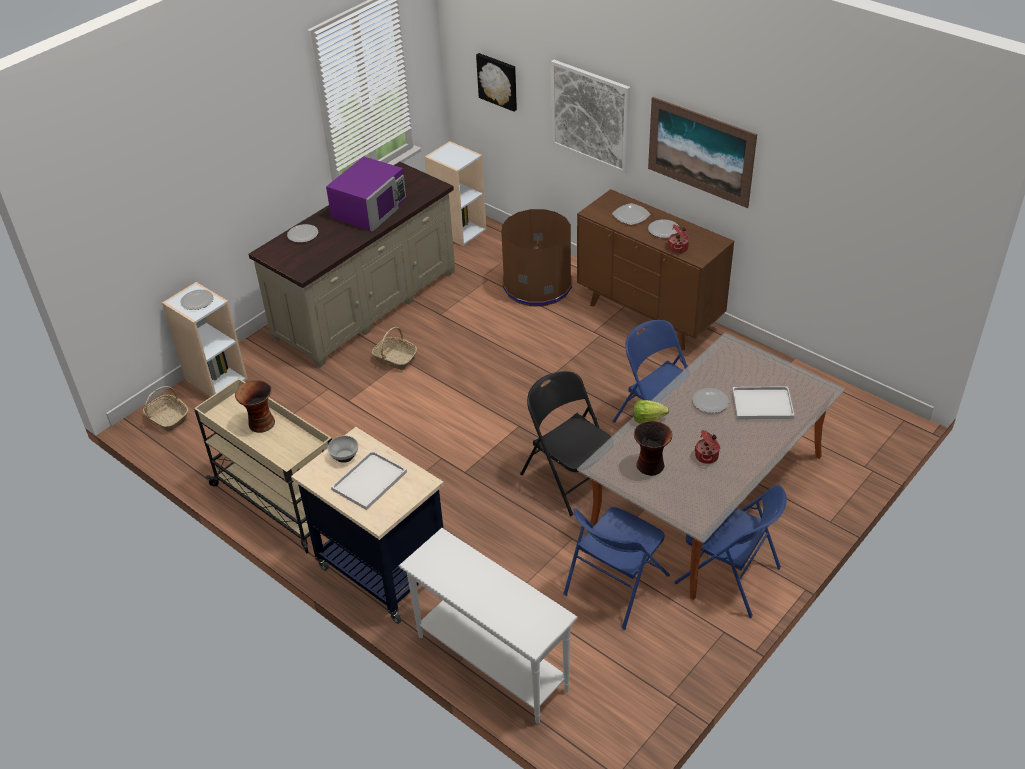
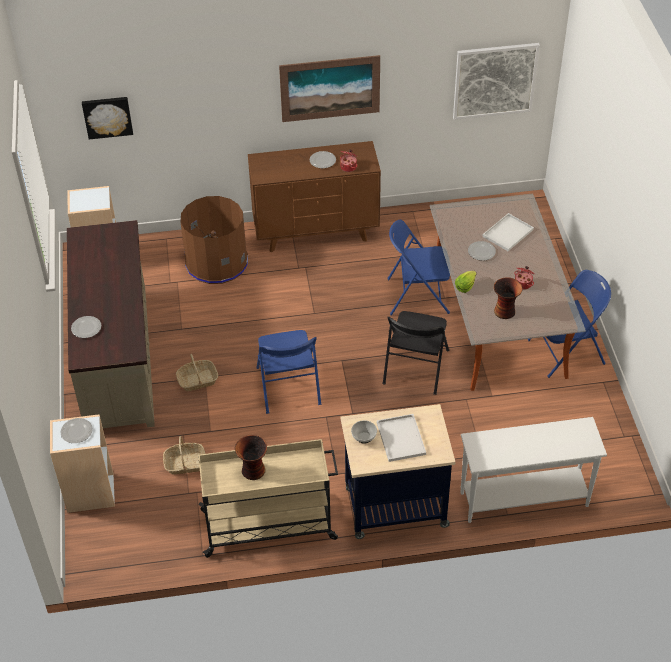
camera: 50 degrees left, 5 degrees up
basket [143,386,189,432] -> basket moved to [163,436,205,474]
purple microwave [326,156,406,232] -> none
black chair [520,371,611,517] -> black chair turned 75 degrees counterclockwise [382,311,449,395]
picture [551,60,630,174] -> picture moved to [453,43,540,120]
blue chair [563,507,670,630] -> blue chair moved to [256,330,322,414]
plate [612,203,651,225] -> none

